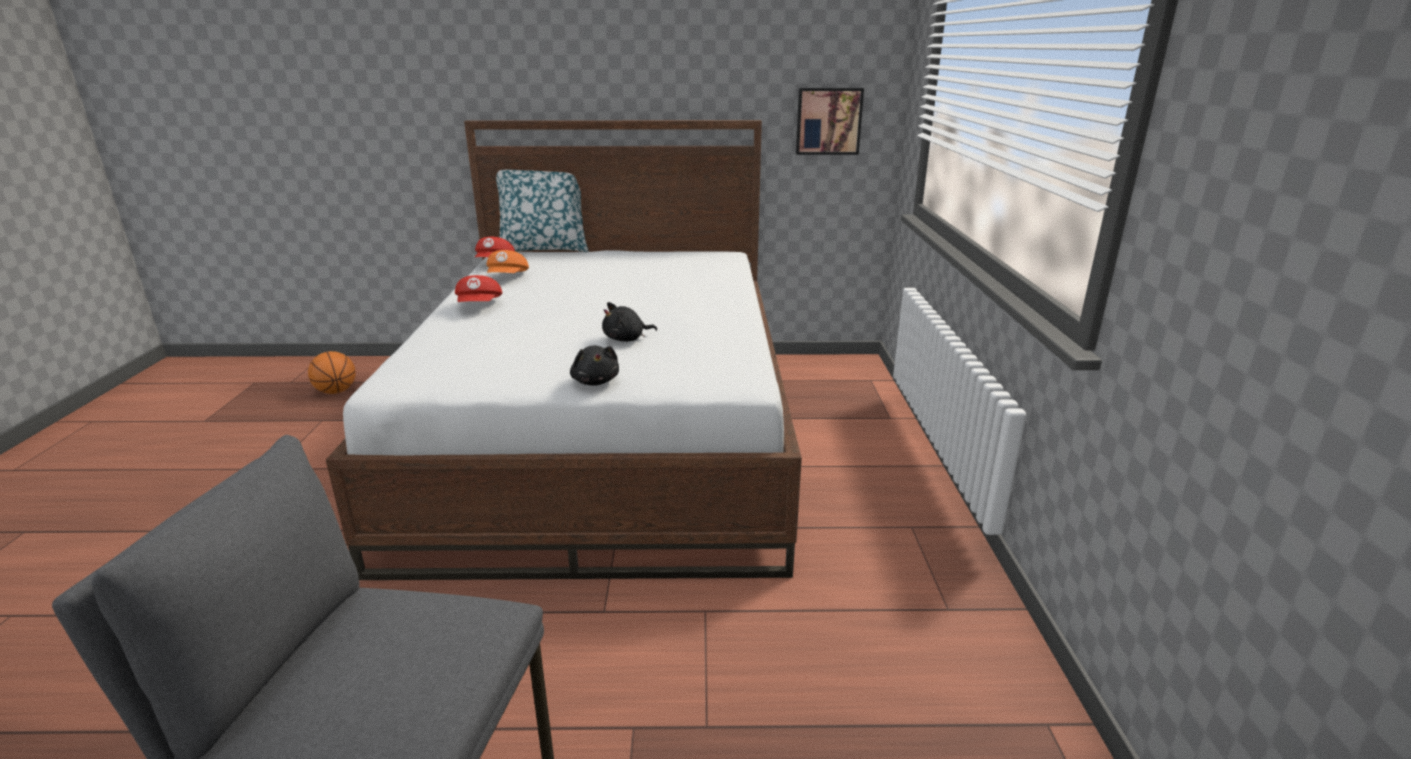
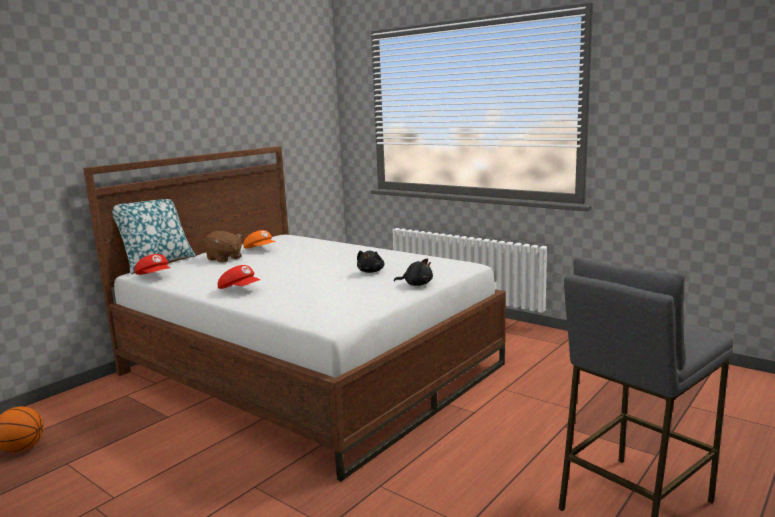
camera: 50 degrees left, 10 degrees down
orange cap [486,250,529,273] -> orange cap moved to [243,230,275,249]
picture [796,88,864,155] -> none
none -> brown plush toy [204,231,242,263]

